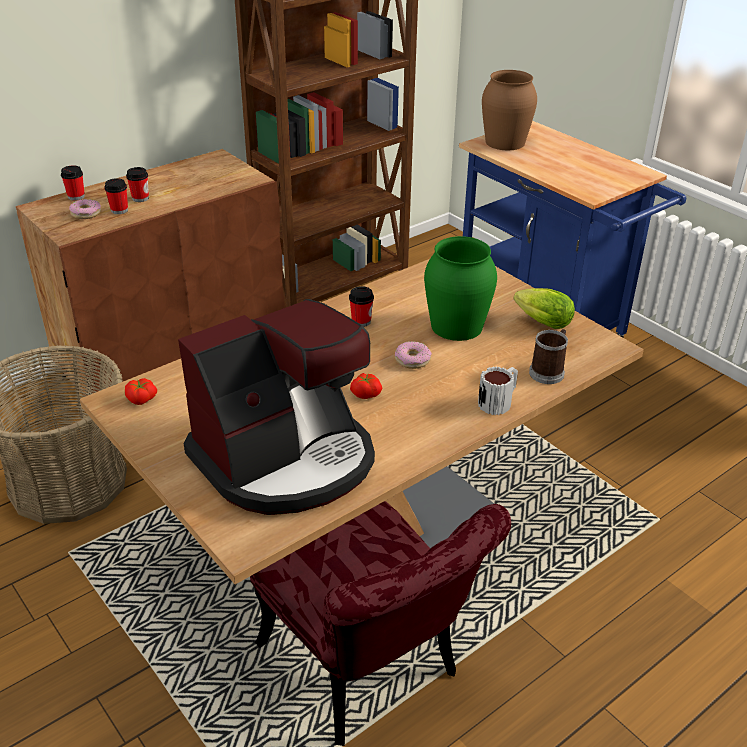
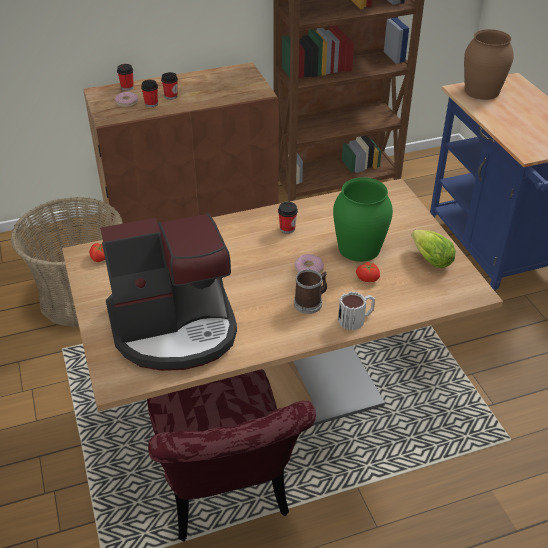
camera: 20 degrees right, 5 degrees up
tomato [350,373,382,399] -> tomato moved to [356,262,380,282]
mug [529,329,568,384] -> mug moved to [294,269,327,314]

